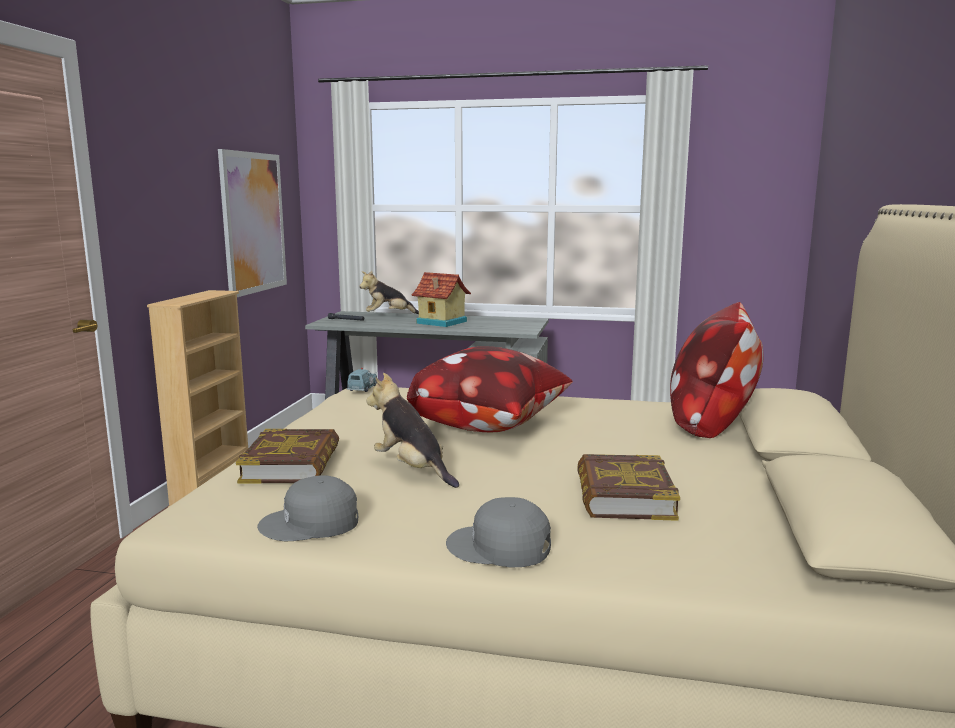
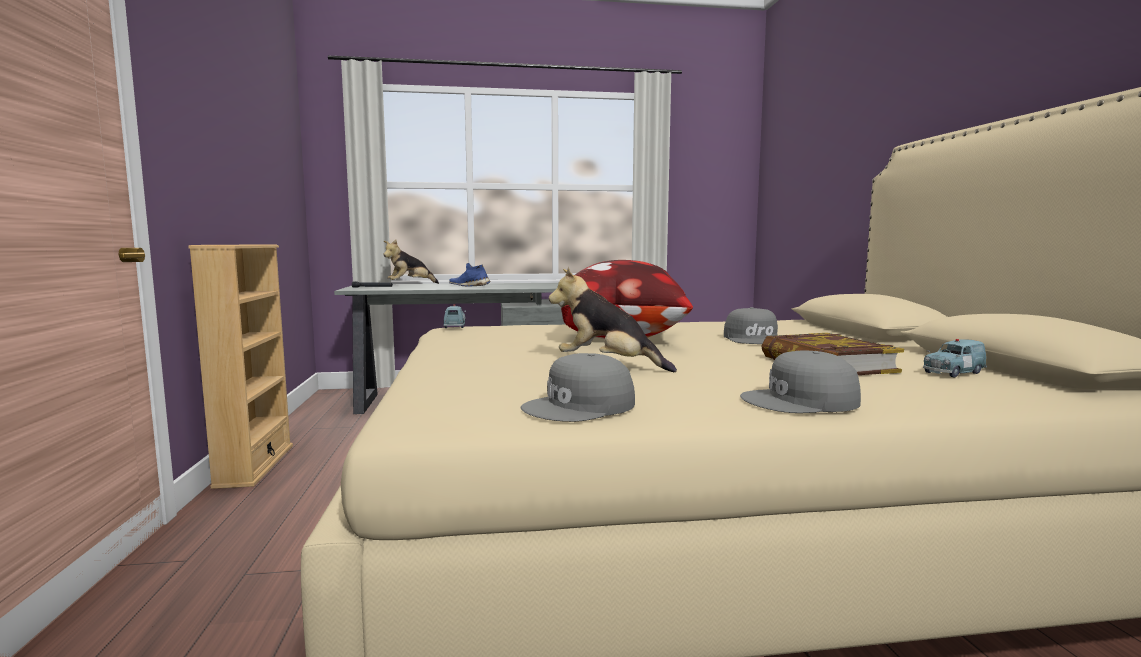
camera: 20 degrees left, 5 degrees down
picture [218,149,287,297] -> none
book [236,429,339,484] -> none
toy house [411,272,471,327] -> blue shoe [449,263,491,286]
pillow [670,302,763,438] -> none
none -> grey cap [724,307,778,344]
none -> blue toy car [923,339,987,378]

